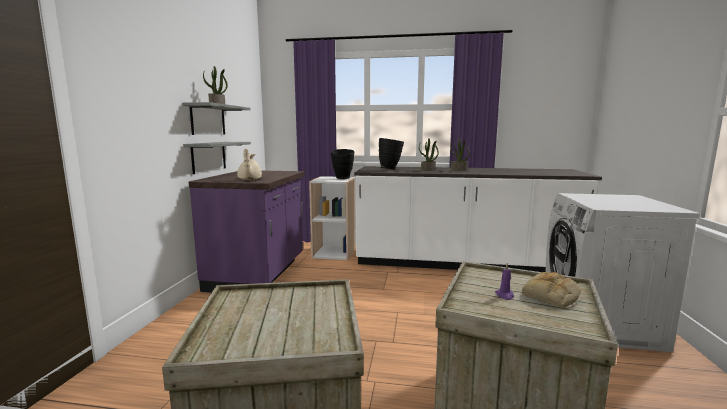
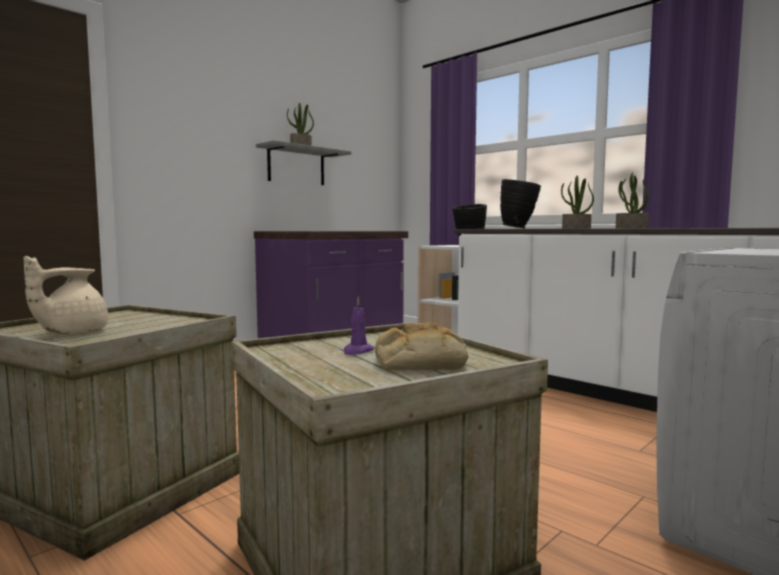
camera: 35 degrees right, 5 degrees down
grey shelf [183,142,251,174] -> none
beige teapot [237,149,262,180] -> beige teapot moved to [24,256,108,334]

